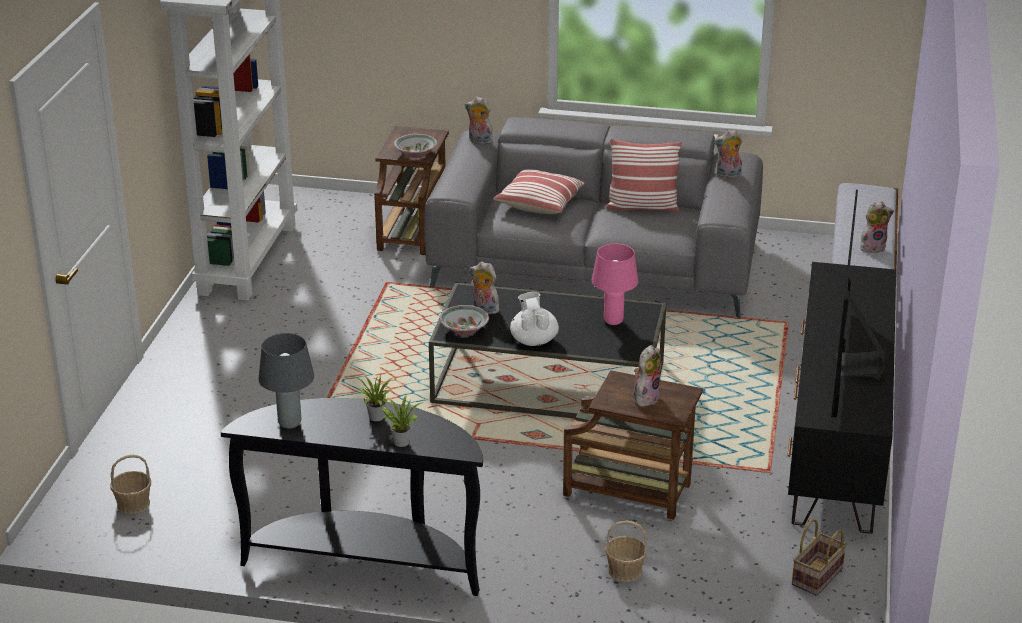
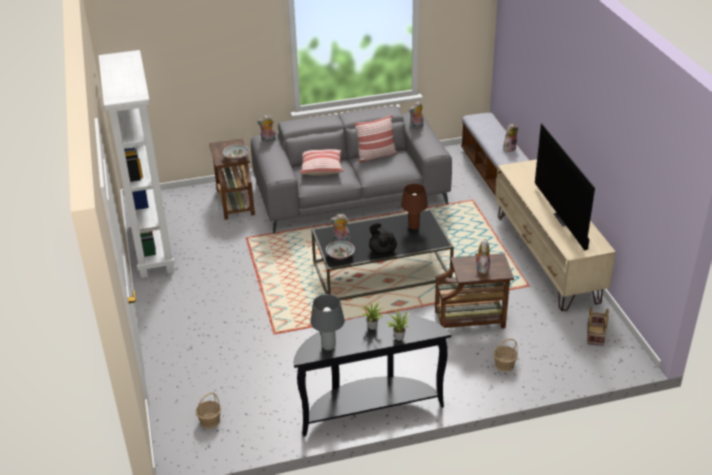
camera: 25 degrees left, 5 degrees up
white teapot [510,292,559,346] -> black teapot [369,223,397,255]
pink table lamp [592,244,638,325] -> brown table lamp [401,184,428,230]
black tv stand [788,262,896,534] -> beige tv stand [495,159,616,311]

